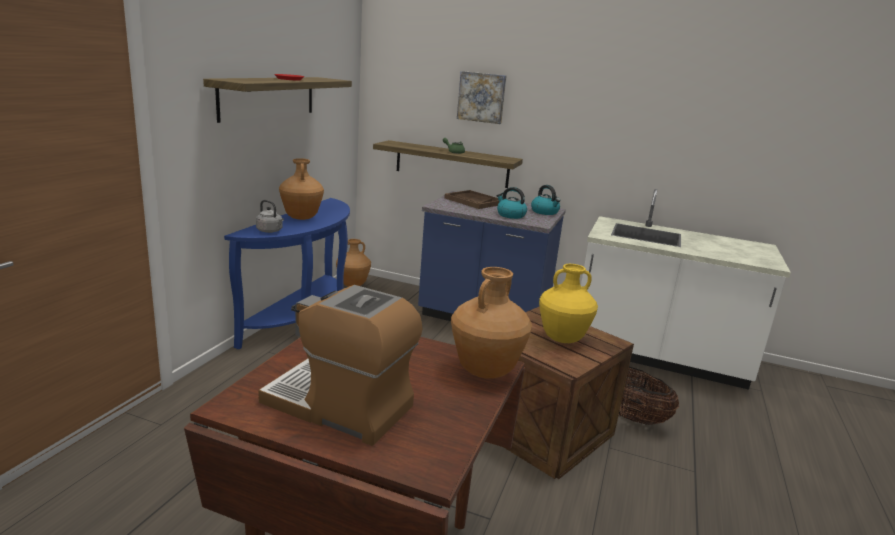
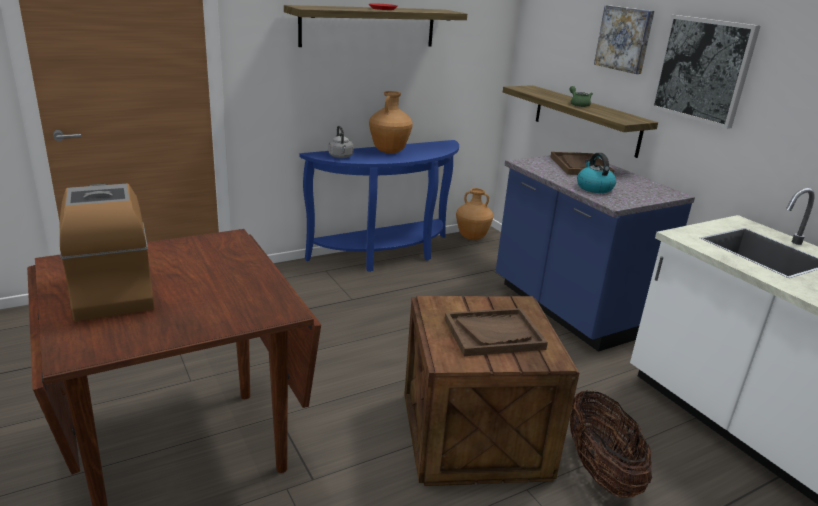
camera: 40 degrees right, 5 degrees up
brown vase [451,267,532,379] -> none
kettle [531,185,560,215] -> none
yellow vase [539,264,598,343] -> brown tray [445,308,548,356]
none -> picture [651,15,761,129]

